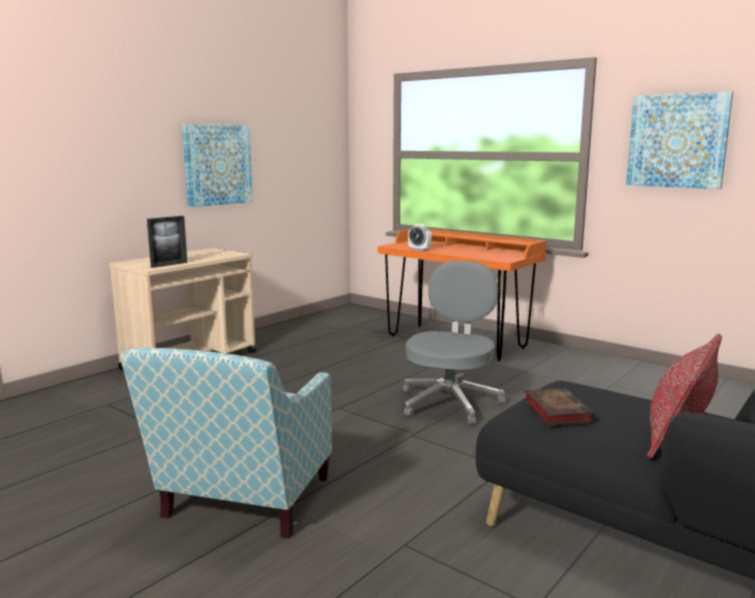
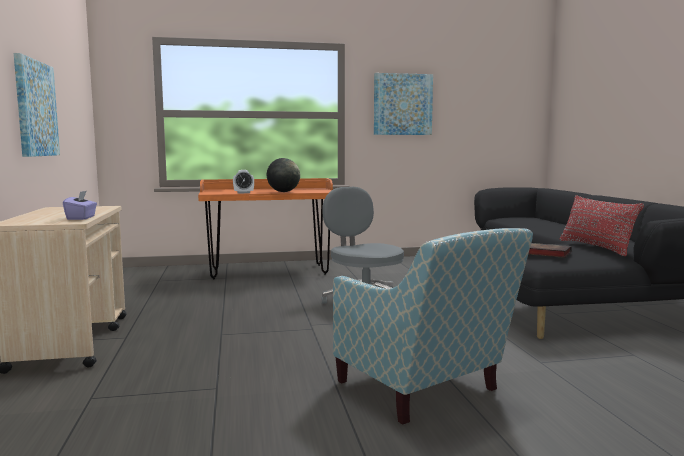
camera: 50 degrees left, 5 degrees down
picture frame [147,216,187,268] -> purple tissue box [63,191,97,220]
none -> globe [267,158,300,192]

